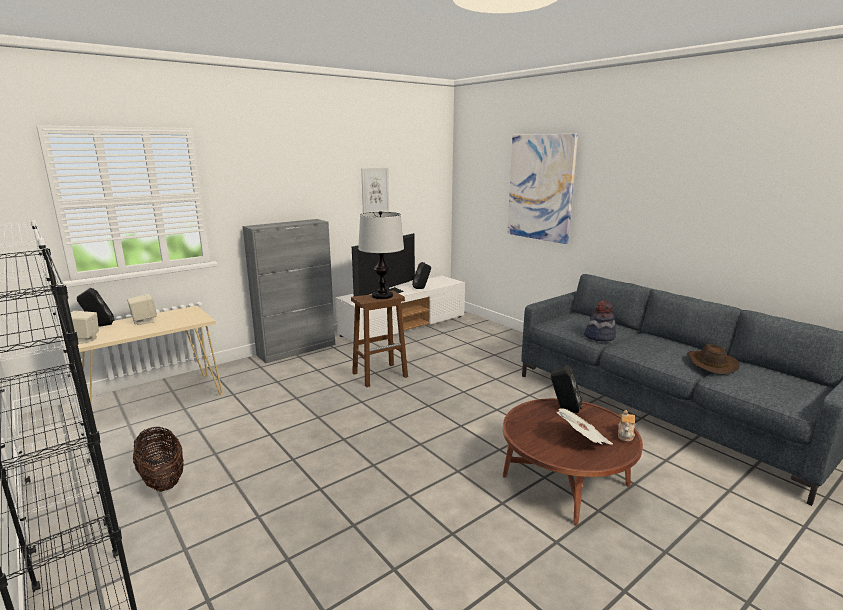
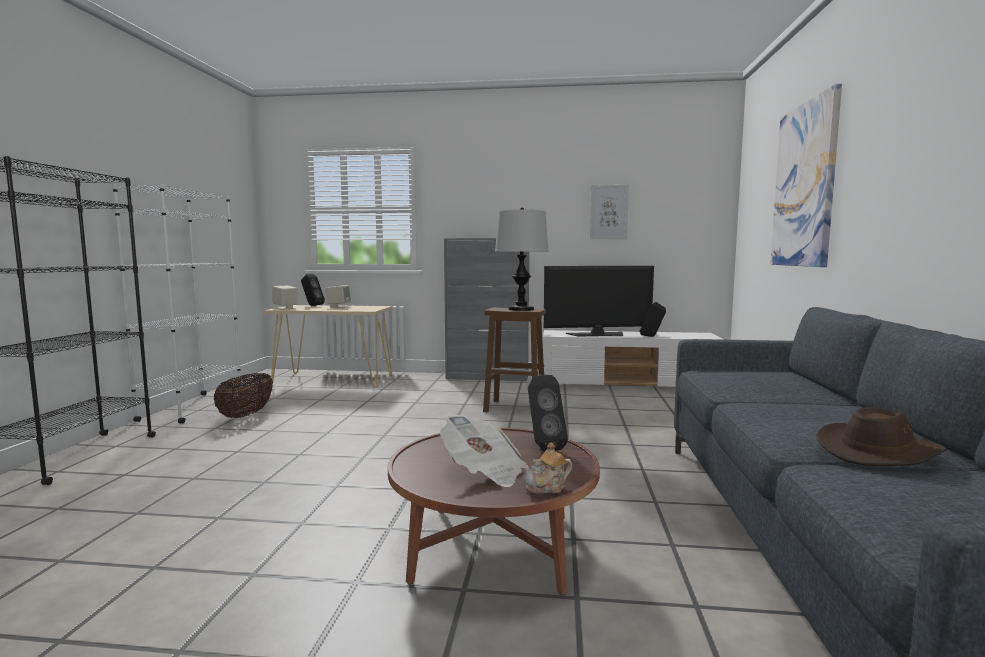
camera: 45 degrees right, 10 degrees down
hat [584,300,616,341] -> none

